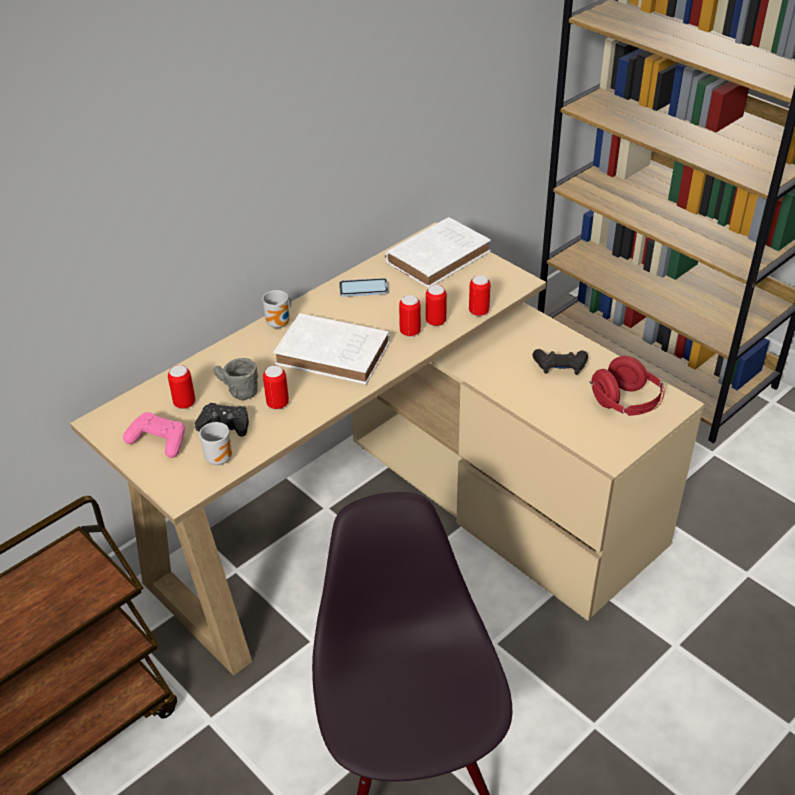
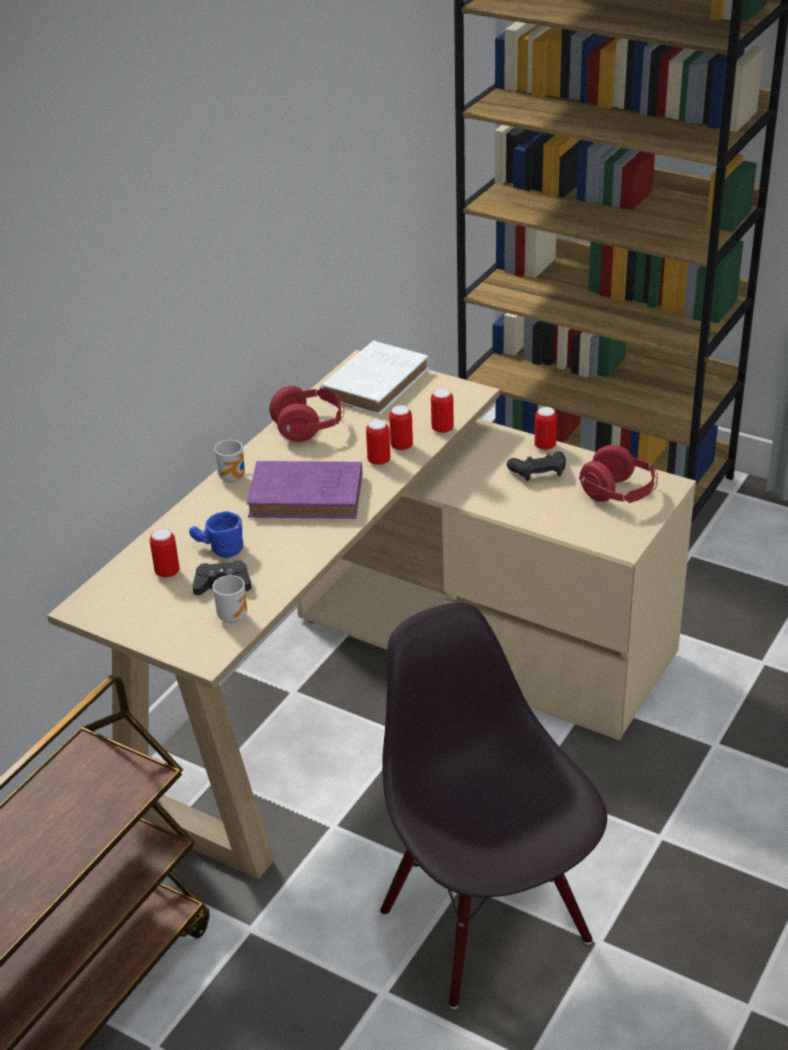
camera: 15 degrees left, 5 degrees down
pink game controller [123,412,185,458] -> none
grey mug [213,358,258,400] -> blue mug [189,511,243,558]
can [263,366,289,410] -> can moved to [535,407,557,450]
white book [273,313,390,384] -> purple book [247,461,362,519]
phone [339,278,388,297] -> red headphones [269,386,345,442]

